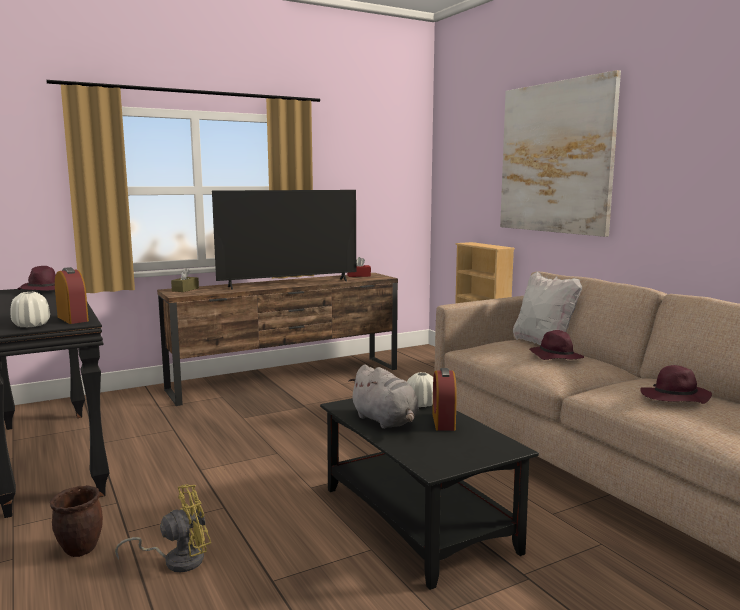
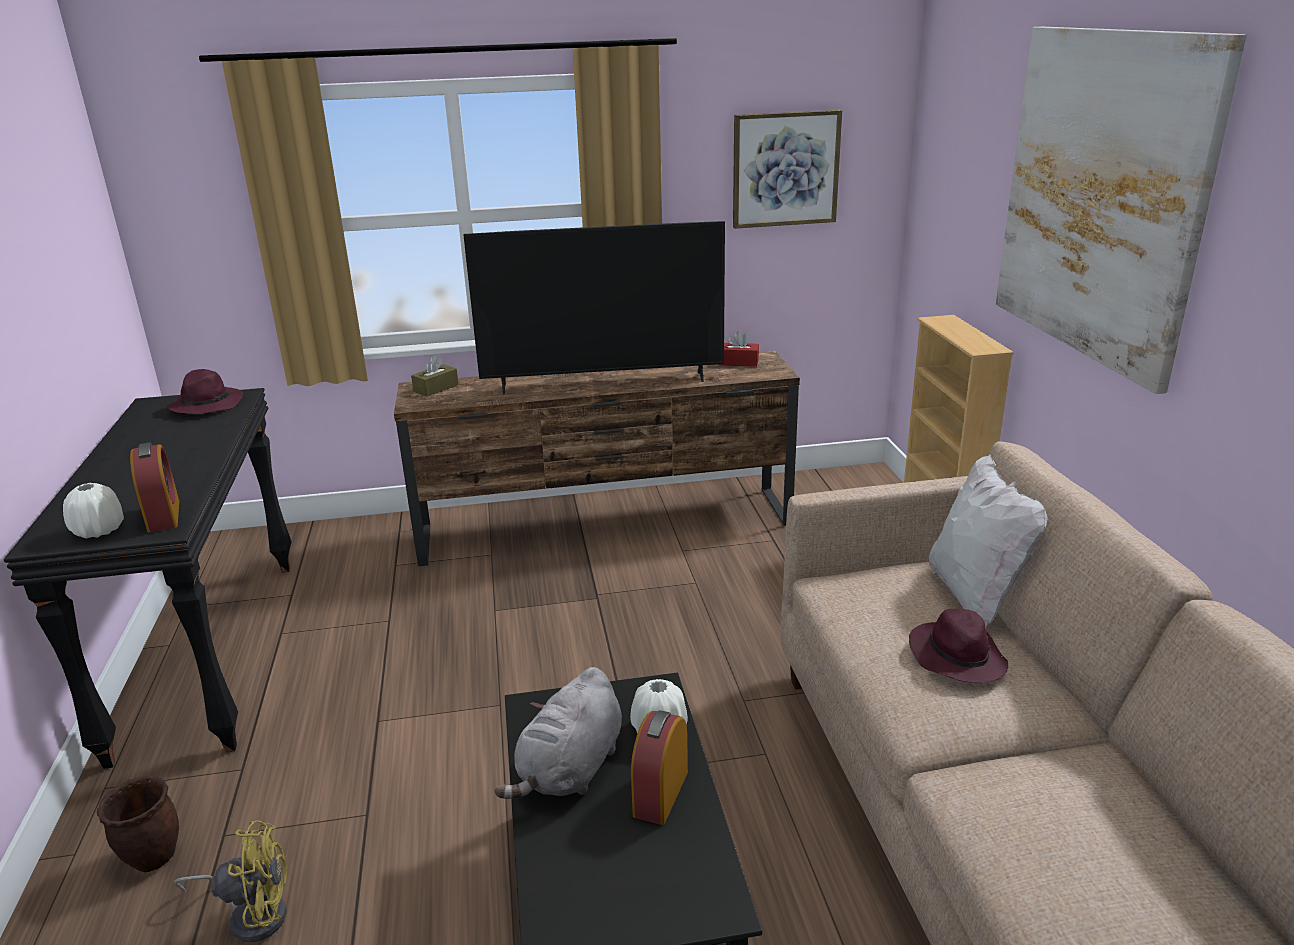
camera: 20 degrees right, 15 degrees up
grey plush toy [348,364,419,429] -> grey plush toy turned 45 degrees clockwise [495,667,622,799]
purple hat [640,365,712,404] -> none
none -> picture [733,110,842,229]

